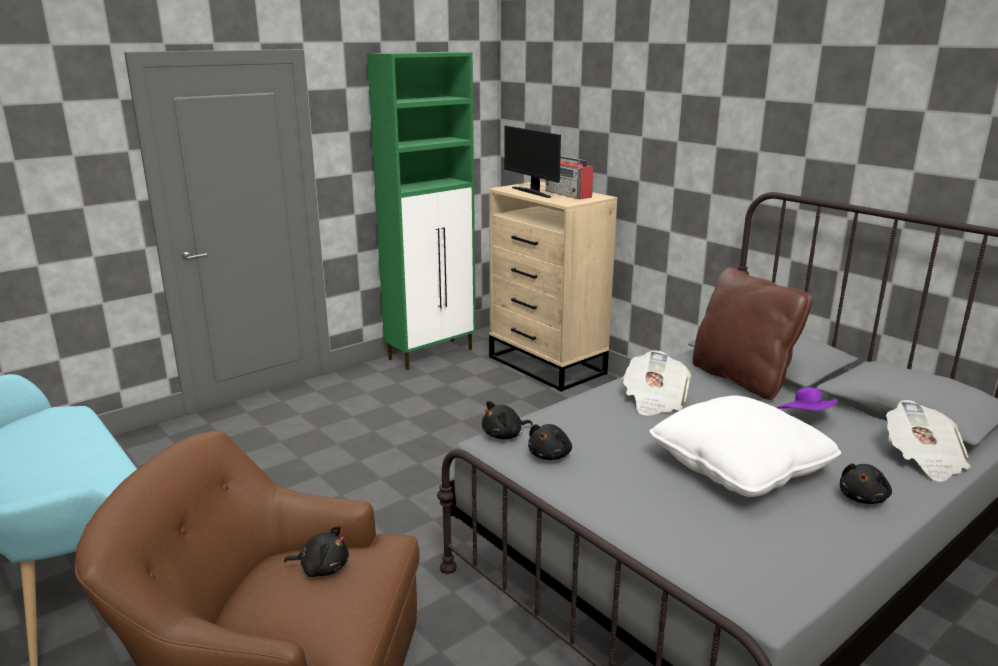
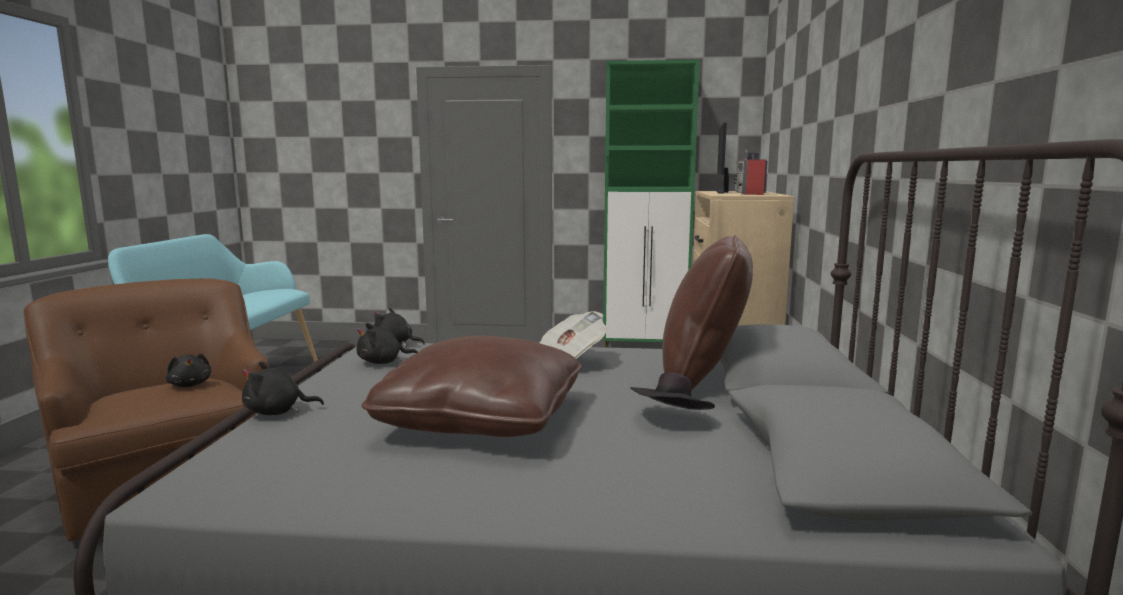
camera: 45 degrees right, 10 degrees down
white pillow [649,395,841,497] -> brown pillow [361,336,582,437]
purple hat [777,387,838,410] -> black hat [630,373,715,410]
black plush toy [840,463,892,504] -> black plush toy moved to [242,361,324,415]
newspaper [886,400,971,482] -> none

